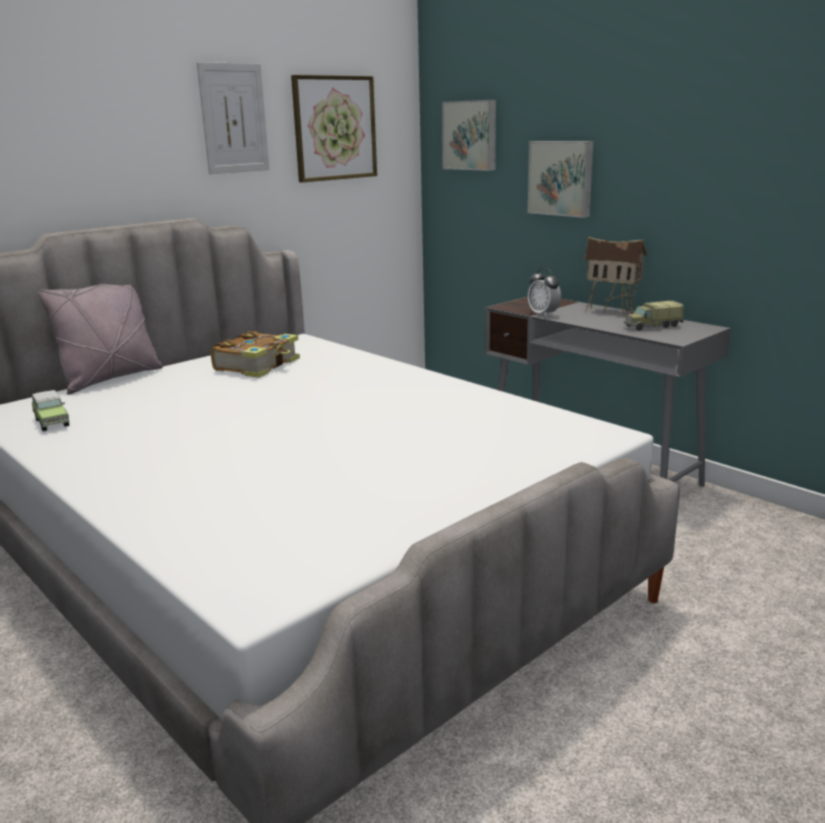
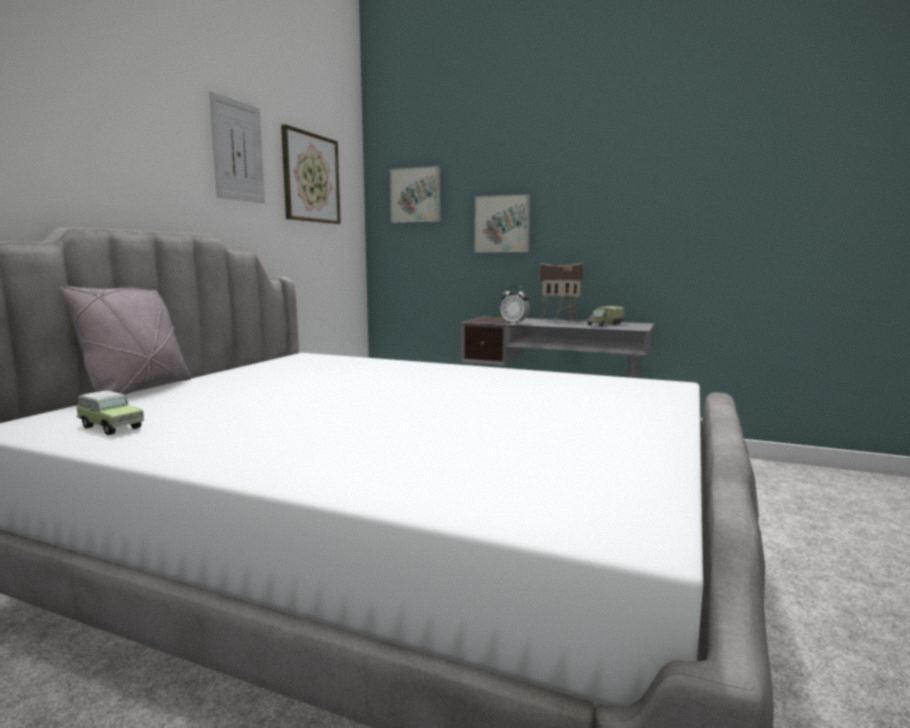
camera: 25 degrees left, 10 degrees down
book [211,331,300,378] -> none

